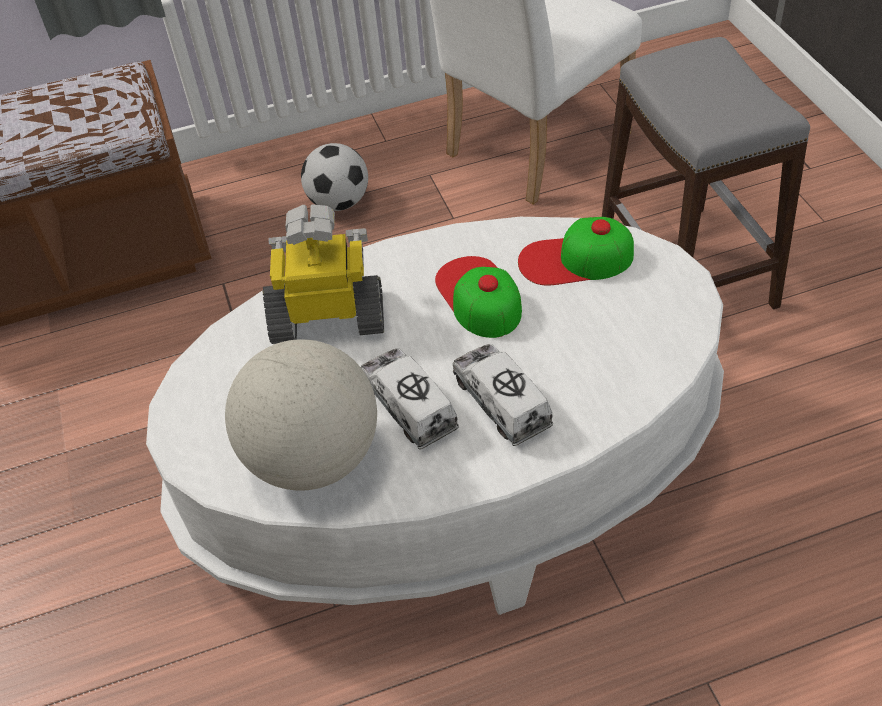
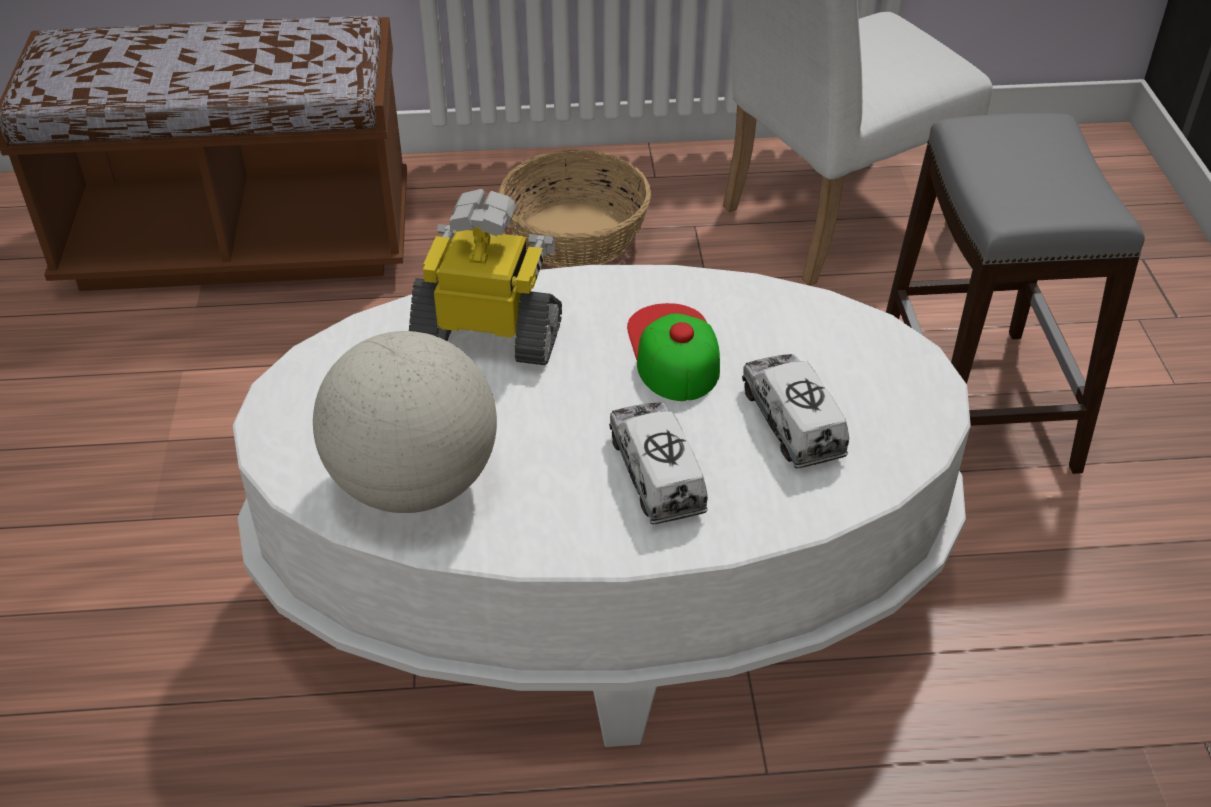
camera: 10 degrees right, 5 degrees down
football [301,143,368,211] -> basket [499,150,651,268]
toy truck [361,349,459,449] -> toy truck moved to [742,354,849,469]
cap [518,217,634,285] -> none

